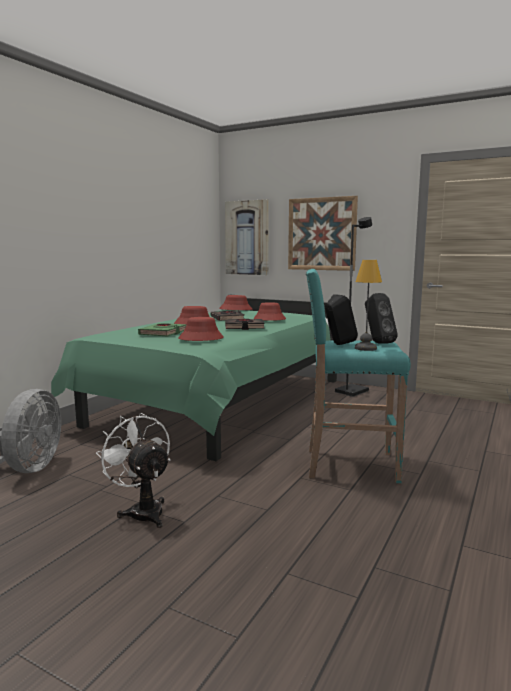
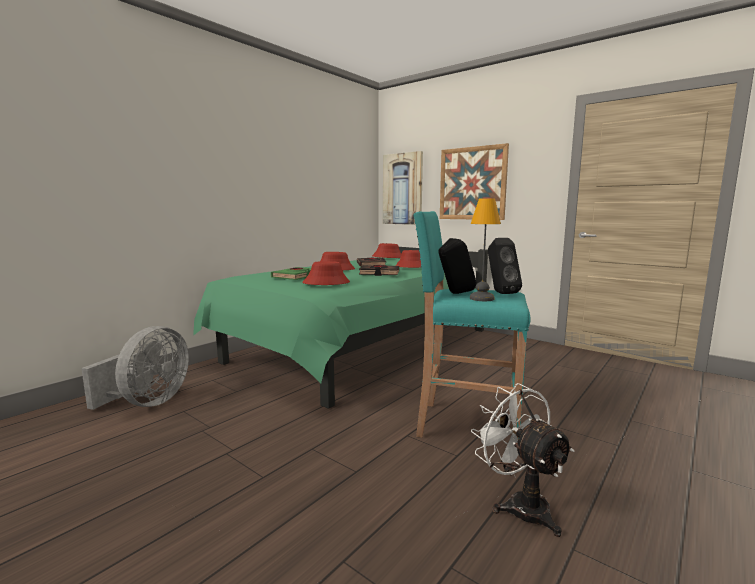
camera: 10 degrees right, 0 degrees up
white fan [96,413,170,528] -> white fan moved to [471,383,575,537]
black floor lamp [335,217,372,397] -> none

